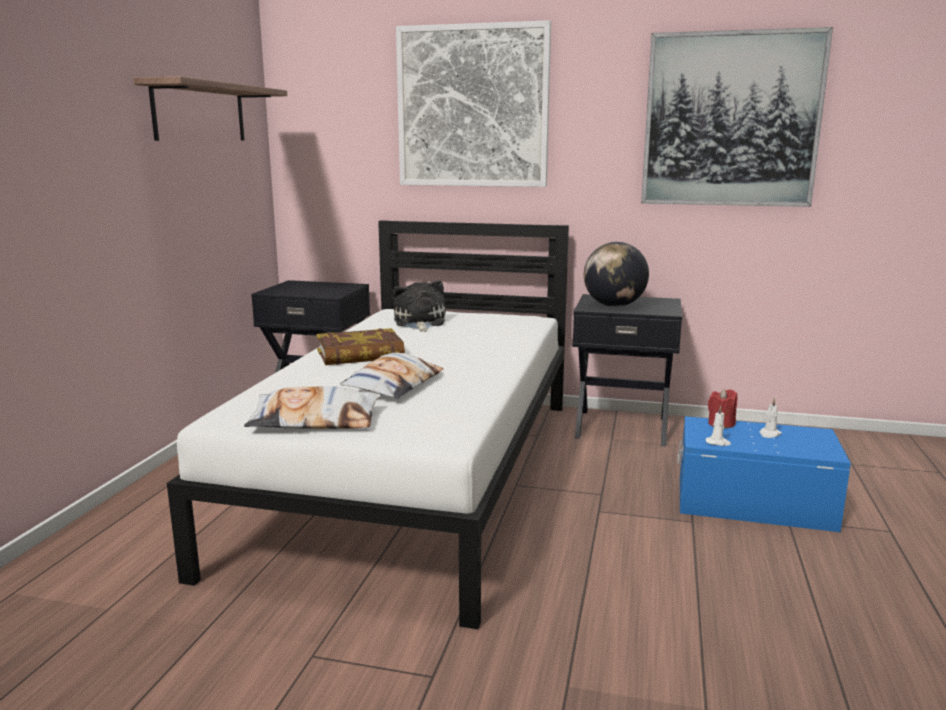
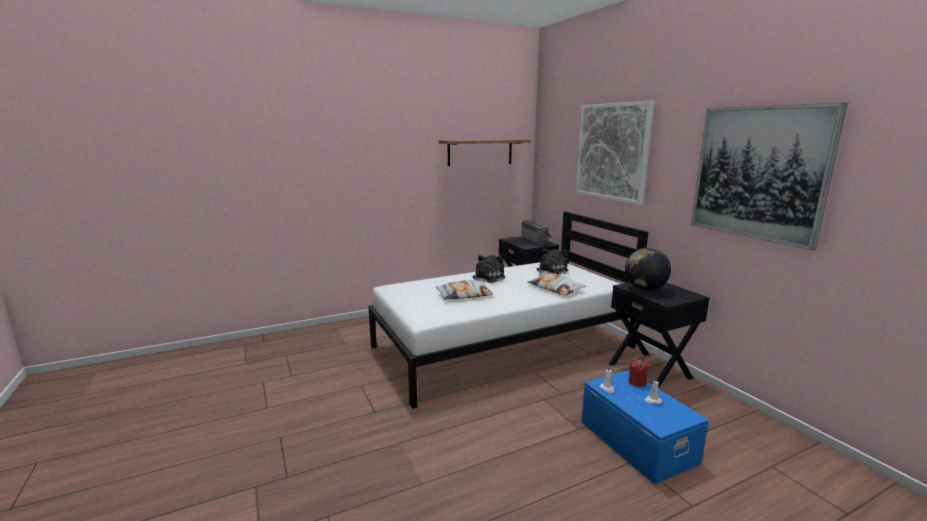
camera: 50 degrees right, 0 degrees up
pillow [244,386,381,429] -> pillow moved to [527,273,585,295]
book [316,328,405,365] -> plush toy [472,255,505,283]
none -> radio [521,220,551,245]

